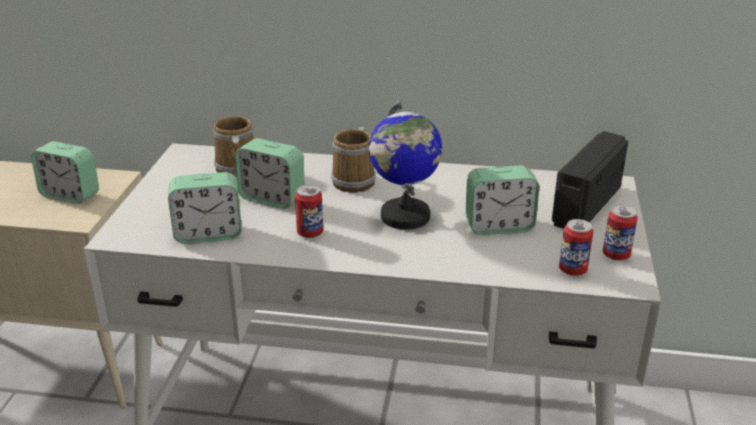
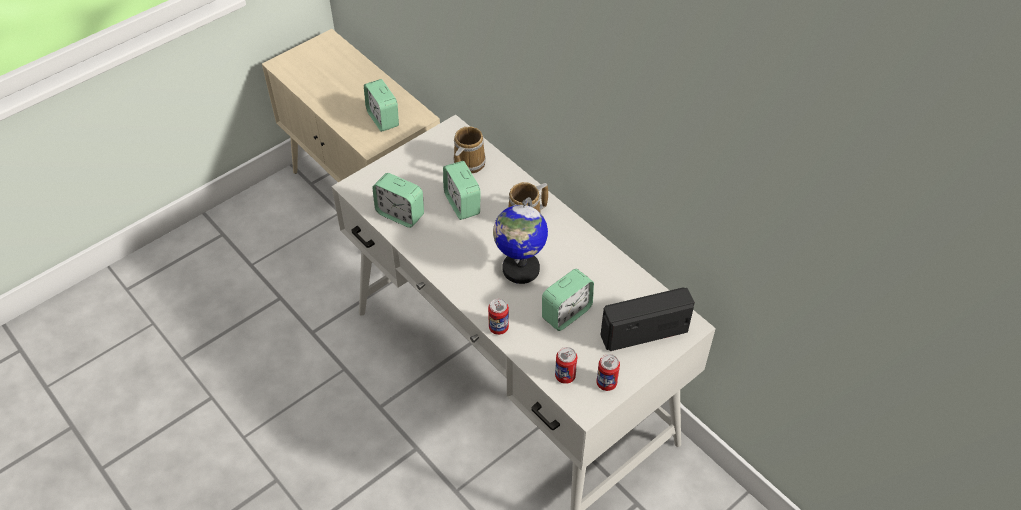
camera: 40 degrees right, 20 degrees up
can [295,185,323,238] -> can moved to [488,299,509,335]
alarm clock [465,165,540,235] -> alarm clock turned 75 degrees counterclockwise [542,269,594,331]

